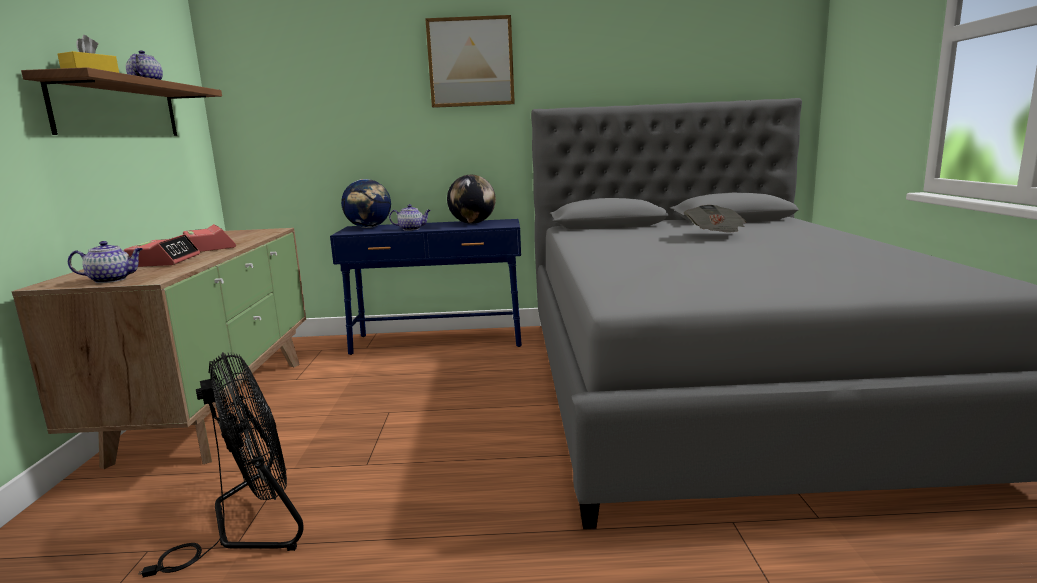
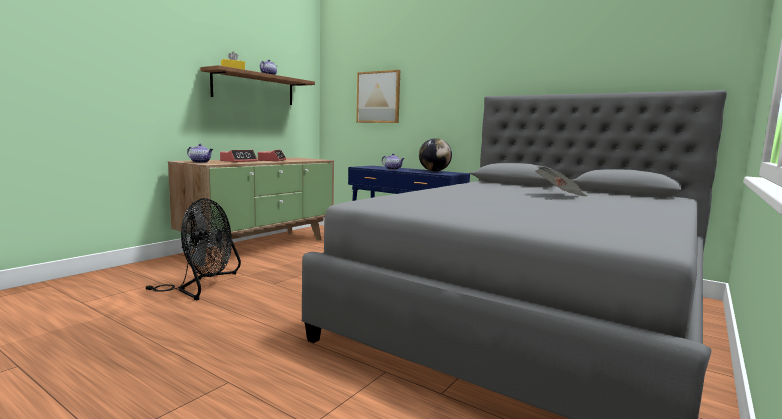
camera: 35 degrees right, 5 degrees down
globe [341,179,391,228] -> none
picture [425,15,515,108] -> picture moved to [356,70,400,123]

